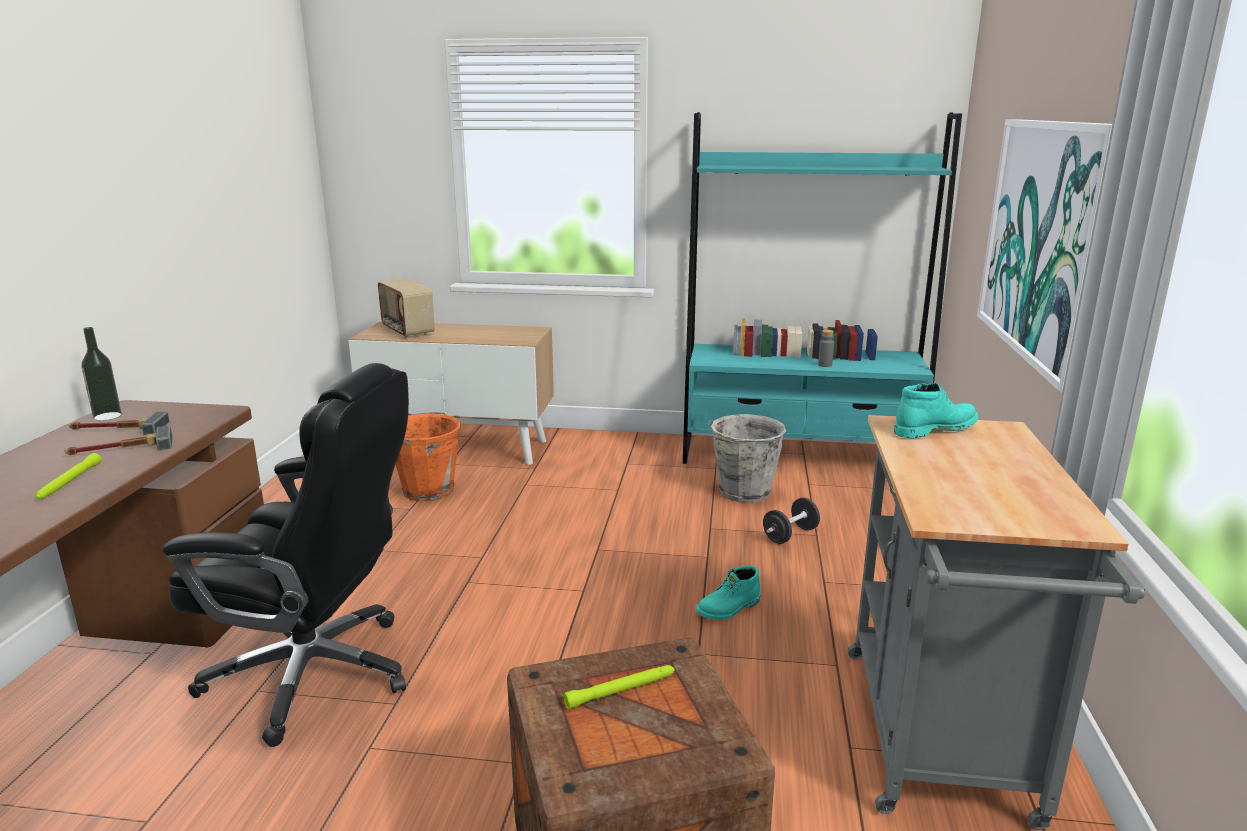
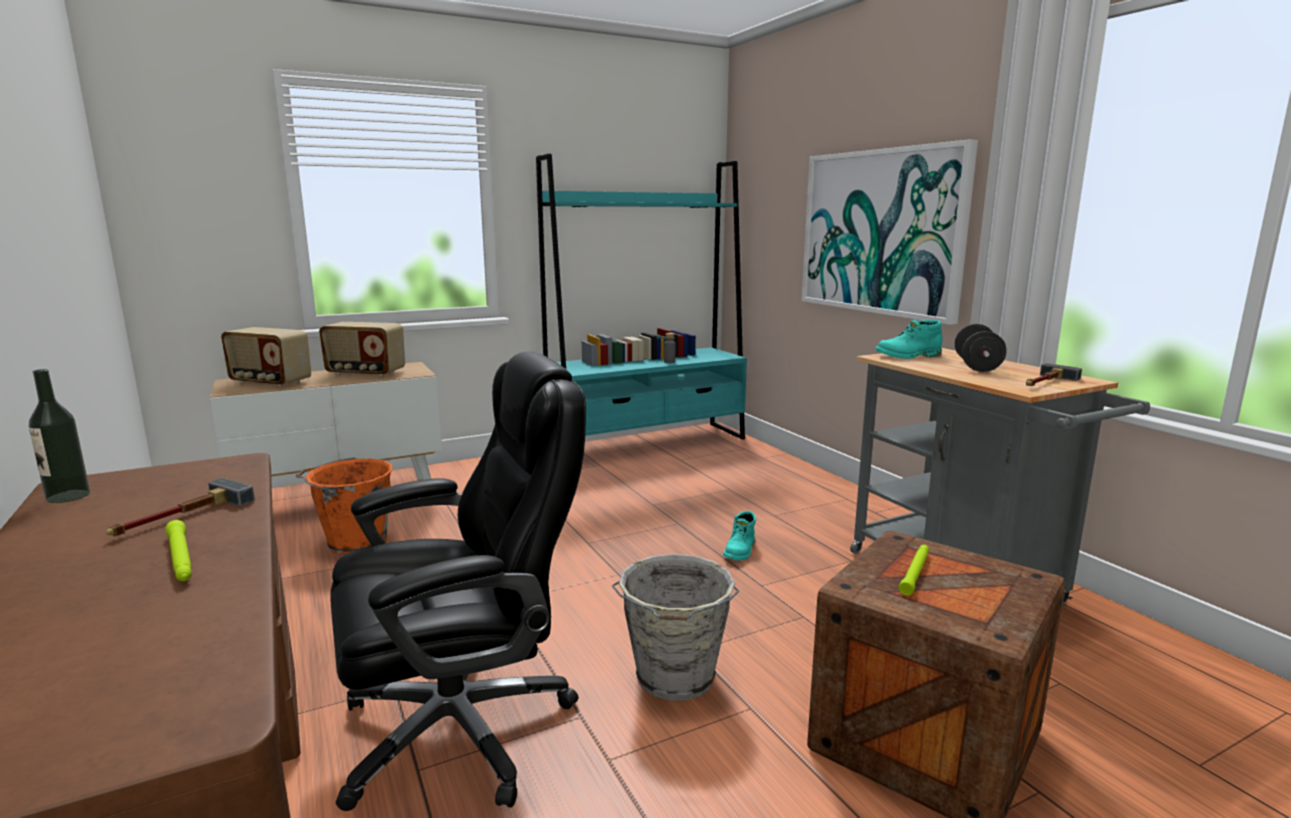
camera: 35 degrees left, 5 degrees down
hammer [69,412,170,435] -> hammer moved to [1026,363,1082,386]
grey bucket [707,414,786,503] -> grey bucket moved to [612,554,739,701]
black dumbbell [763,498,820,544] -> black dumbbell moved to [954,324,1007,372]
turquoise boot [894,383,978,438] -> turquoise boot turned 135 degrees counterclockwise [875,320,942,359]
none -> radio [319,322,405,377]

